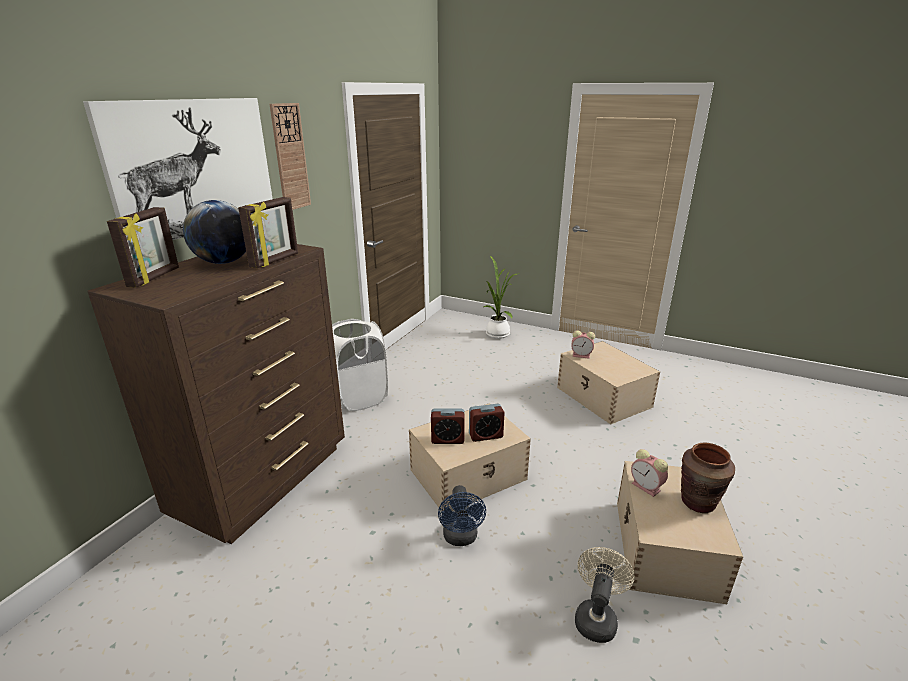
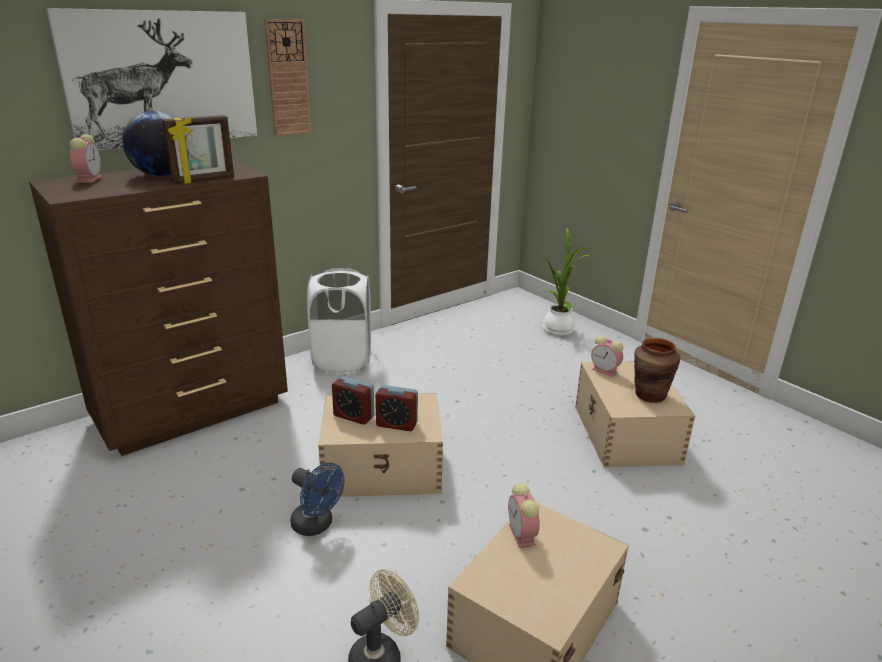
camera: 25 degrees right, 0 degrees up
picture frame [107,207,179,288] -> alarm clock [70,134,102,183]
blue fan [438,485,486,546] -> blue fan turned 75 degrees counterclockwise [290,463,345,536]
brown vase [681,443,735,513] -> brown vase moved to [634,338,680,403]

